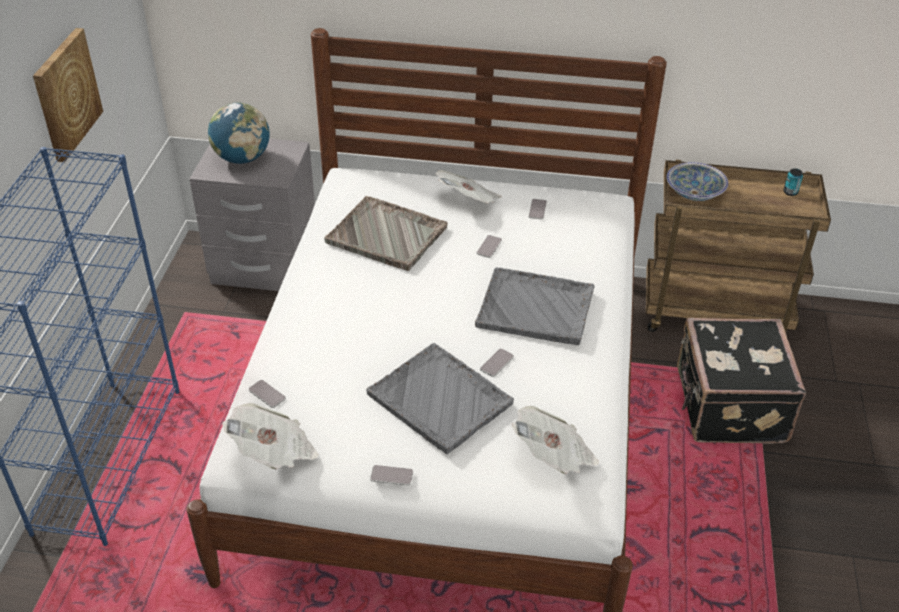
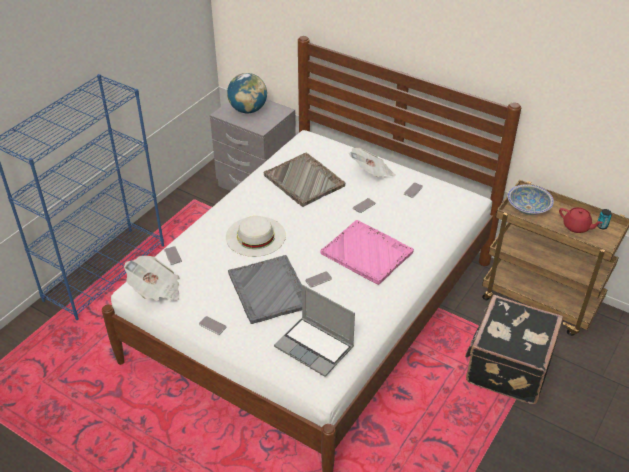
camera: 25 degrees right, 0 degrees up
picture [33,28,103,162] -> none
grey tray [475,267,595,345] -> pink tray [320,220,414,285]
newspaper [512,406,599,474] -> laptop [274,285,355,377]
none -> white hat [226,216,286,257]
none -> red teapot [559,207,603,233]

